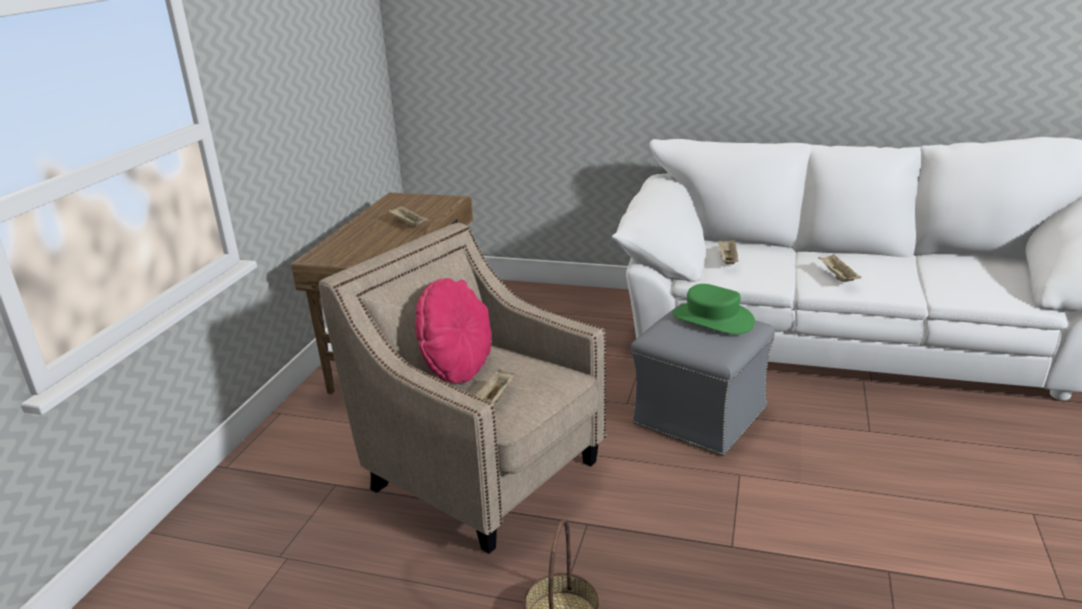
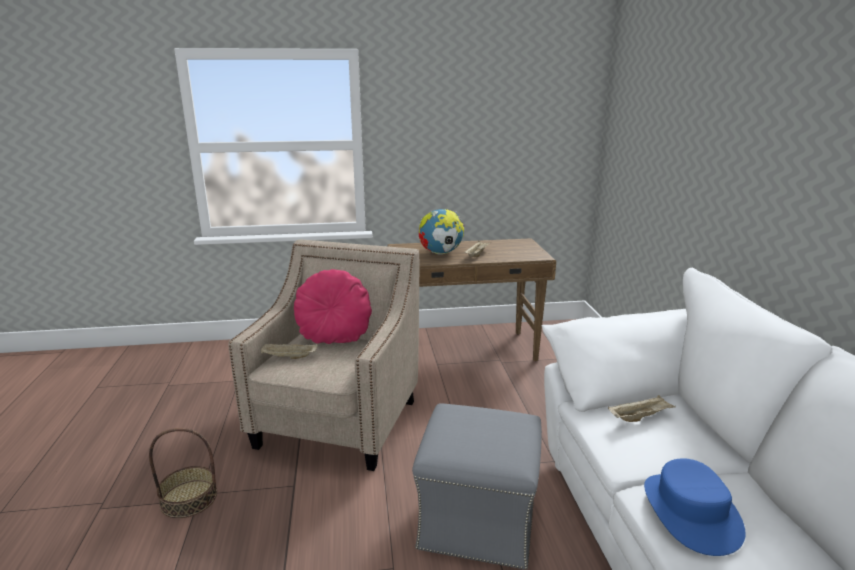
camera: 65 degrees right, 5 degrees down
green hat [673,284,755,334] -> none
beige tray [818,255,862,282] -> blue hat [644,458,746,556]
none -> globe [418,209,465,255]

